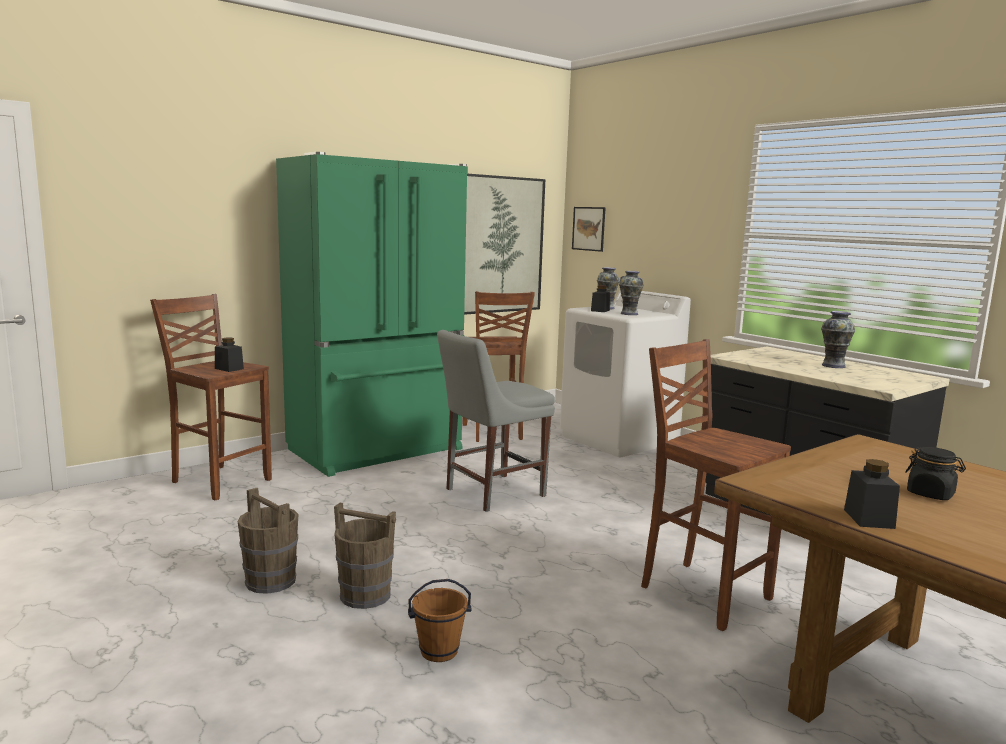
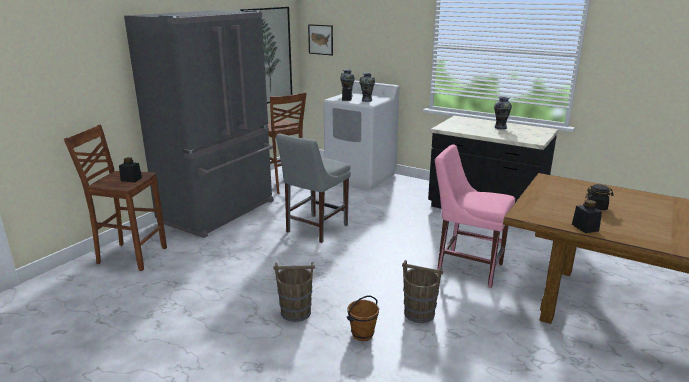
camera: 20 degrees left, 10 degrees up
brown bucket [238,488,298,594] -> brown bucket moved to [402,260,443,323]
green fridge [276,152,468,477] -> grey fridge [124,10,274,238]
brown stool [641,339,791,631] -> pink chair [435,145,515,288]

